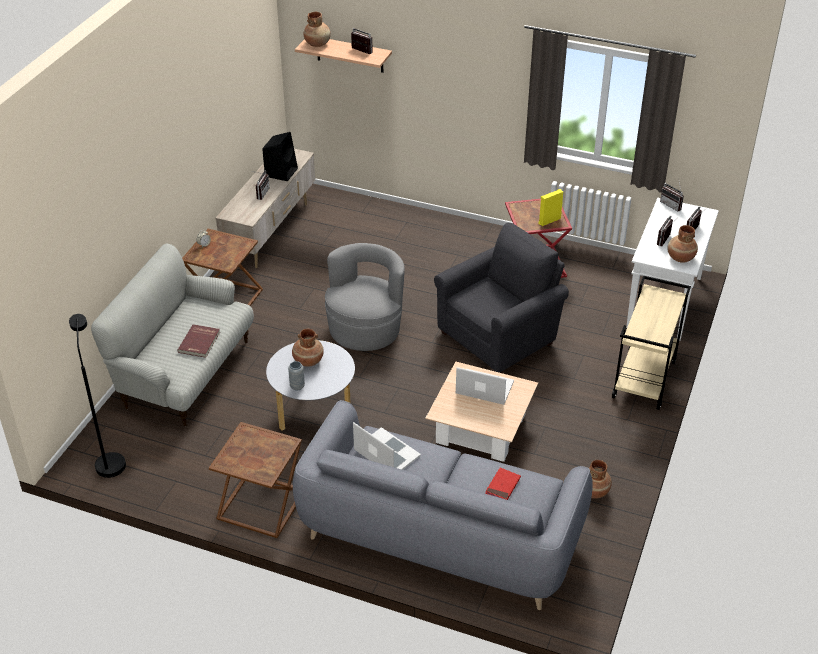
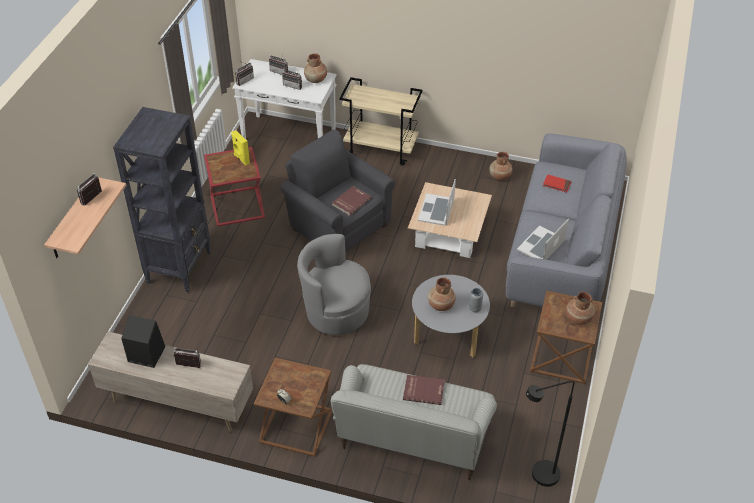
camera: 95 degrees left, 5 degrees up
brown vase [304,12,331,47] -> brown vase moved to [566,292,595,325]
none -> black bookcase [113,107,211,292]
none -> red book [332,186,372,216]

